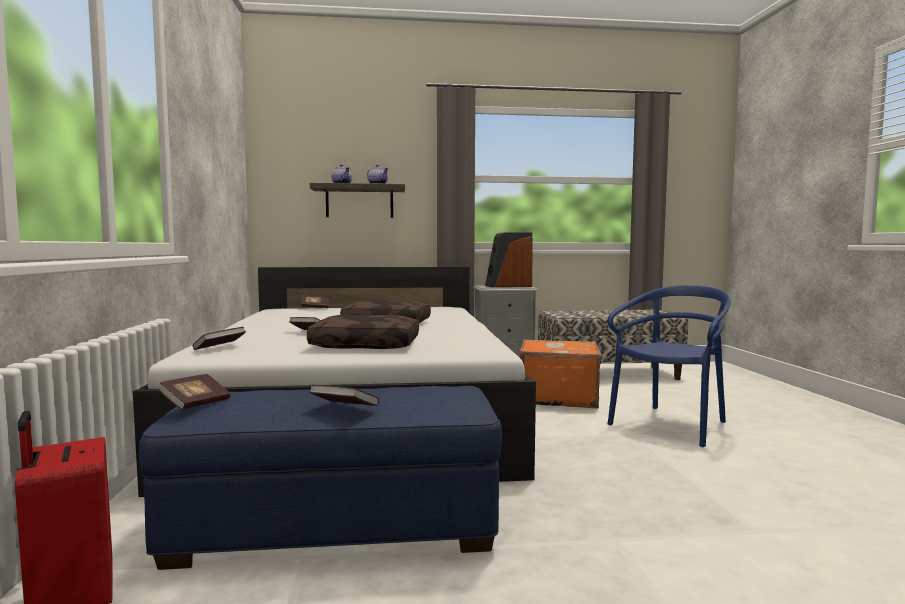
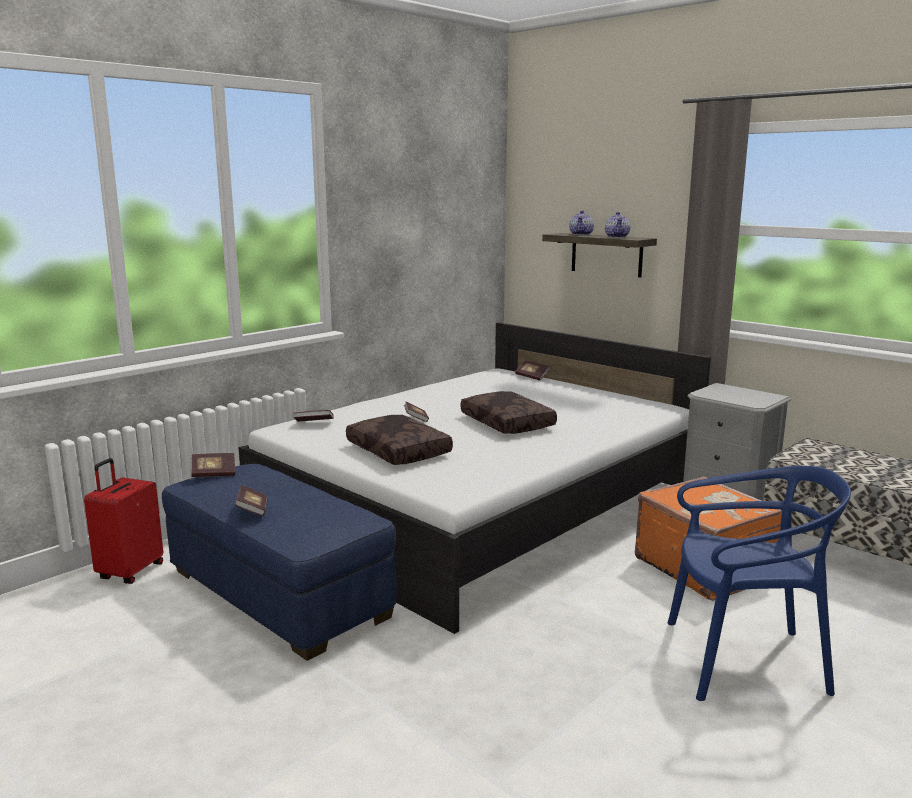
camera: 50 degrees right, 10 degrees up
speaker [485,232,533,287] -> none

